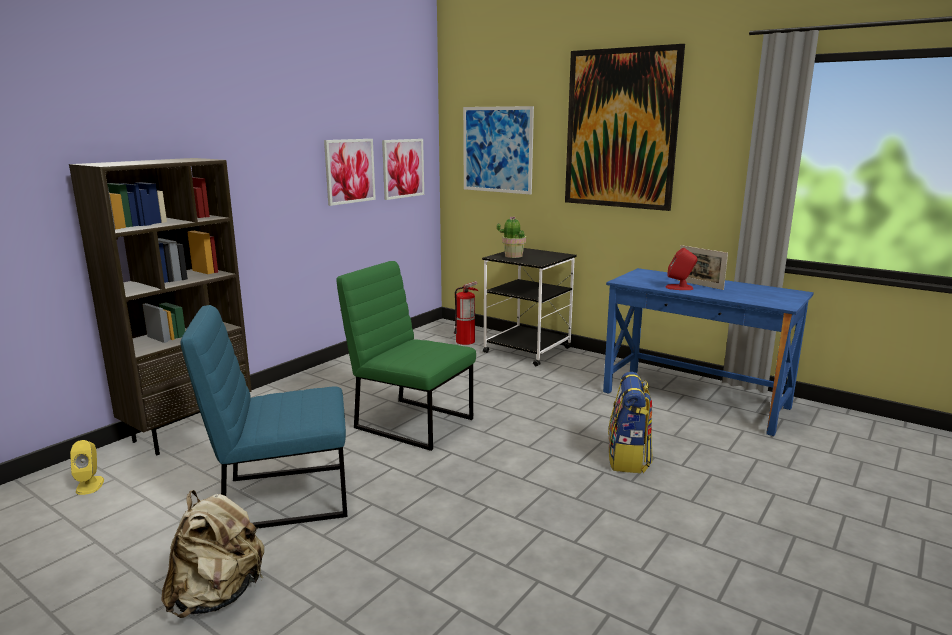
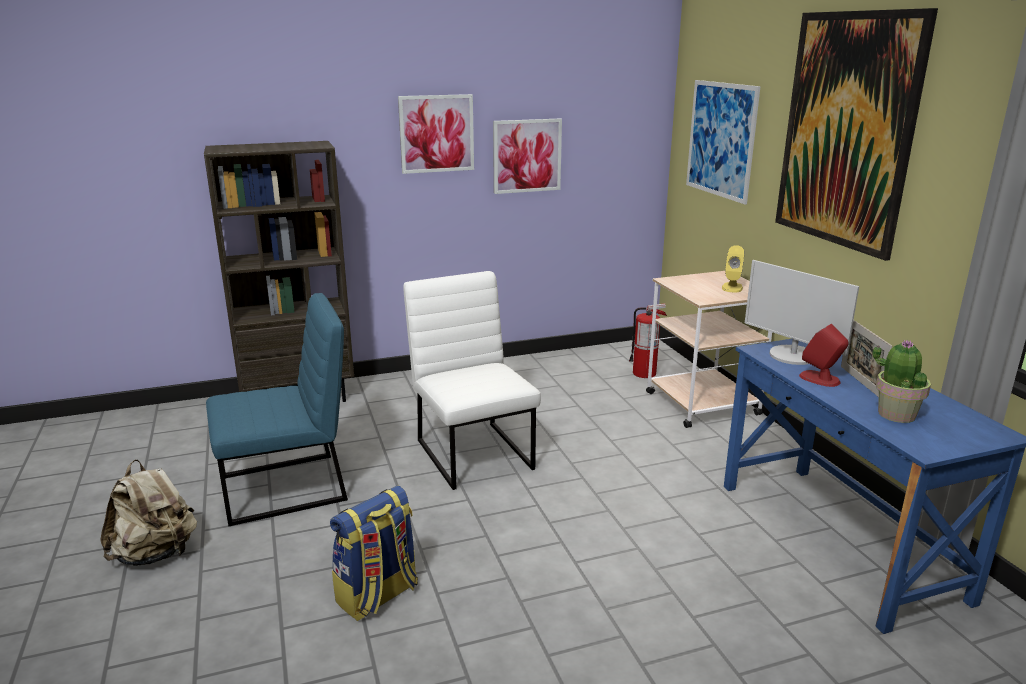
camera: 35 degrees right, 5 degrees up
yellow speaker [70,440,104,495] -> yellow speaker moved to [722,245,744,292]
blue chair [180,305,347,529] -> blue chair turned 135 degrees clockwise [206,293,348,526]
green chair [336,261,476,451] -> white chair [403,271,541,490]
picture [382,139,424,200] -> picture moved to [398,94,474,174]
black cart [482,248,577,366] -> beige cart [646,271,772,428]
potted plant [497,216,526,258] -> potted plant moved to [872,339,931,423]
backpack [608,372,652,473] -> backpack moved to [330,486,418,621]
none -> monitor [745,260,859,365]

